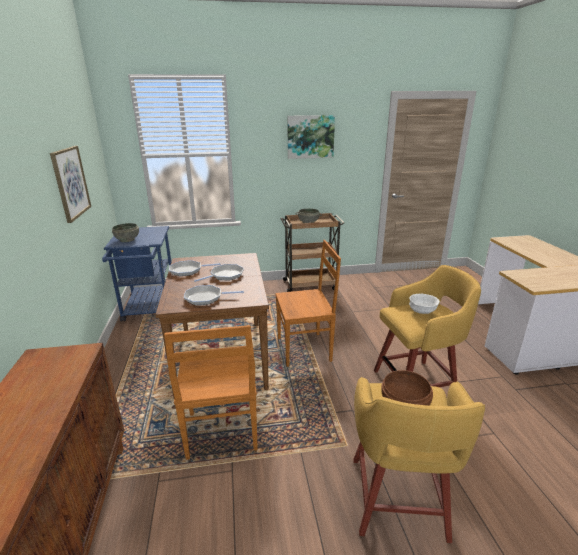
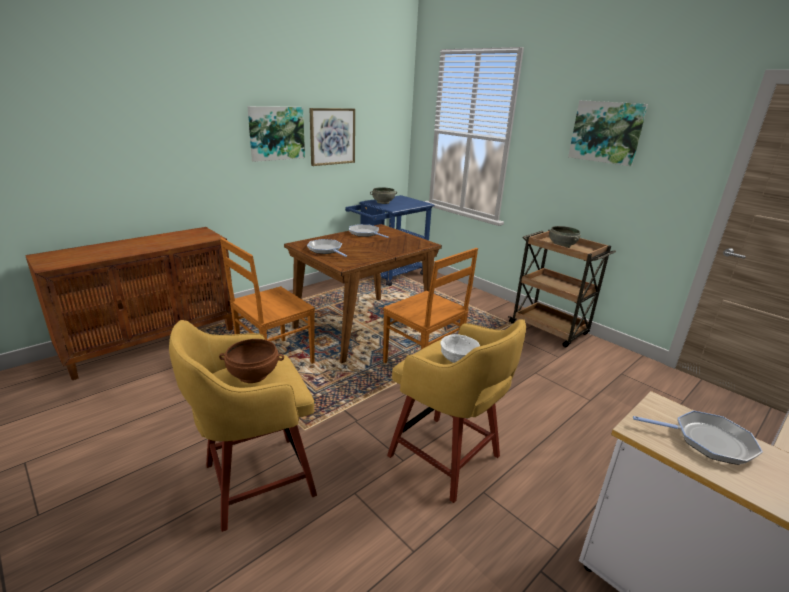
camera: 55 degrees right, 0 degrees up
frying pan [194,264,244,282] -> frying pan moved to [633,410,763,465]
none -> picture [247,106,305,162]

